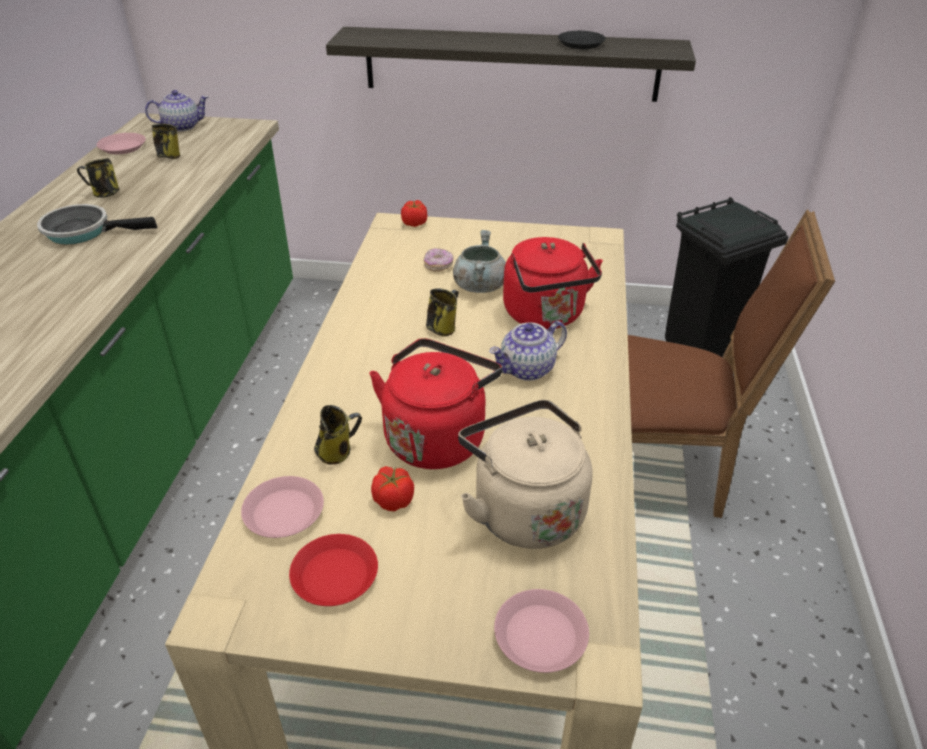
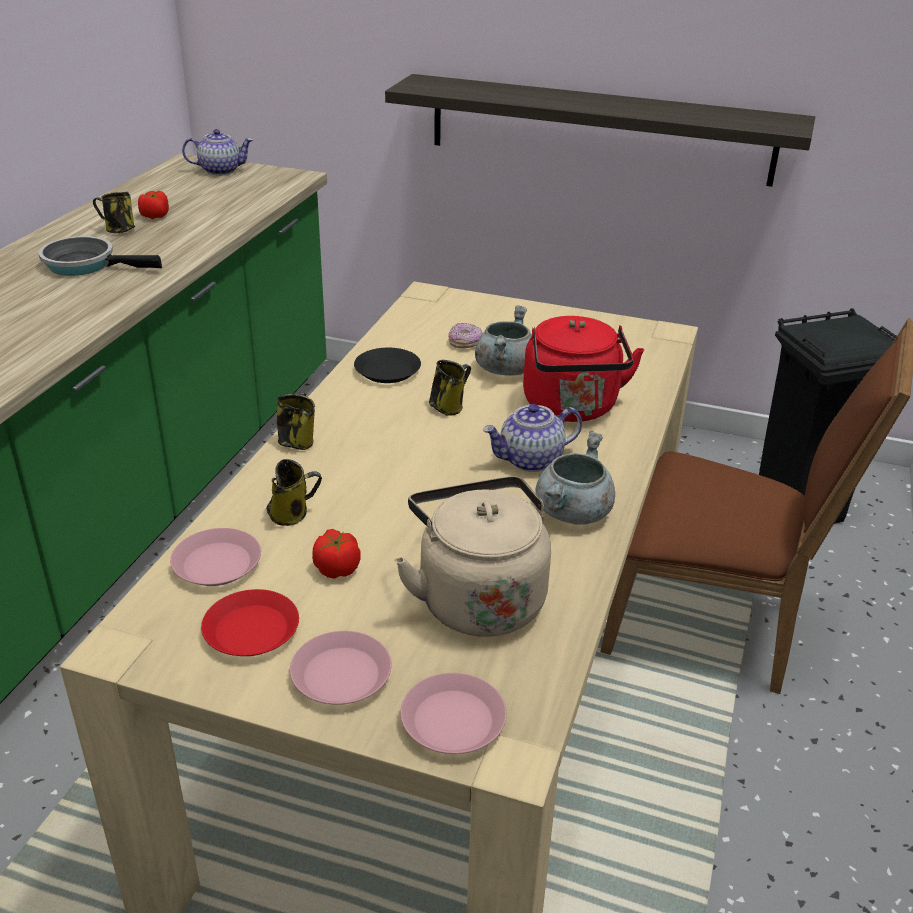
camera: 10 degrees right, 5 degrees down
pink plate [97,133,146,154] -> pink plate moved to [290,631,392,705]
mug [152,124,180,159] -> mug moved to [277,393,315,450]
red kettle [369,338,502,469] -> none
tomato [401,200,427,227] -> tomato moved to [138,191,169,219]
black plate [558,31,606,49] -> black plate moved to [354,348,421,383]
none -> grey cooking pot [536,431,615,525]

